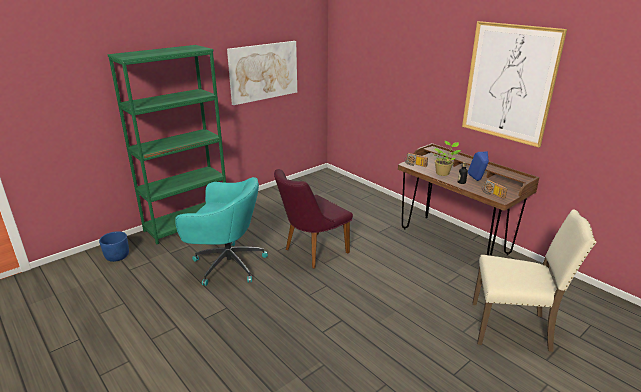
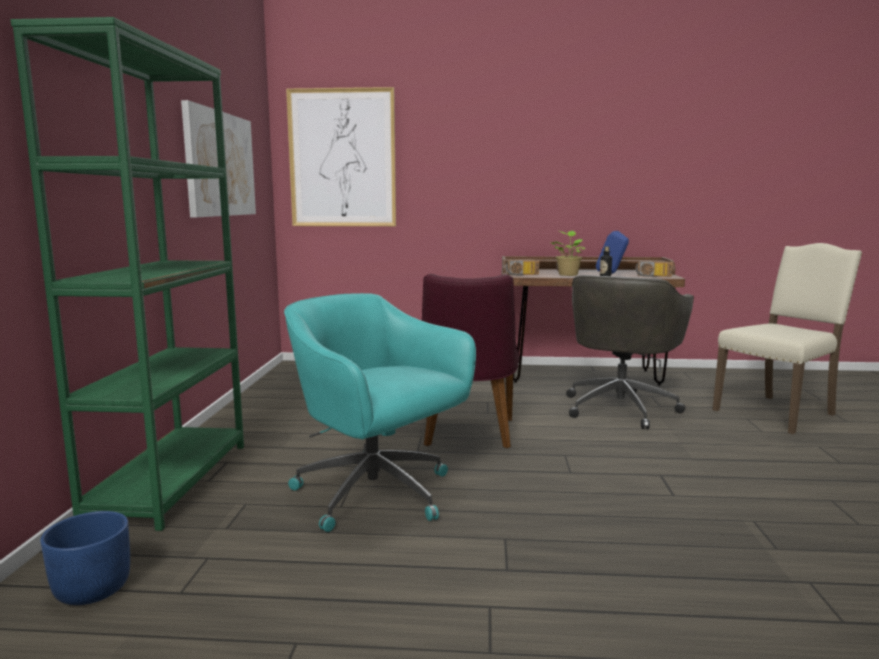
camera: 45 degrees left, 15 degrees down
turquoise office chair [175,177,268,286] -> turquoise office chair turned 105 degrees counterclockwise [284,293,476,532]
picture [462,21,567,148] -> picture moved to [286,87,396,226]
none -> grey office chair [566,275,694,429]

